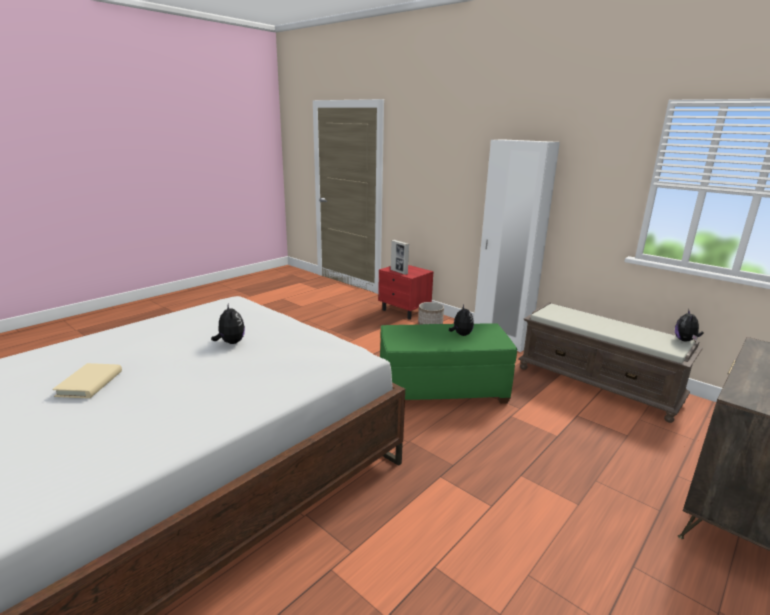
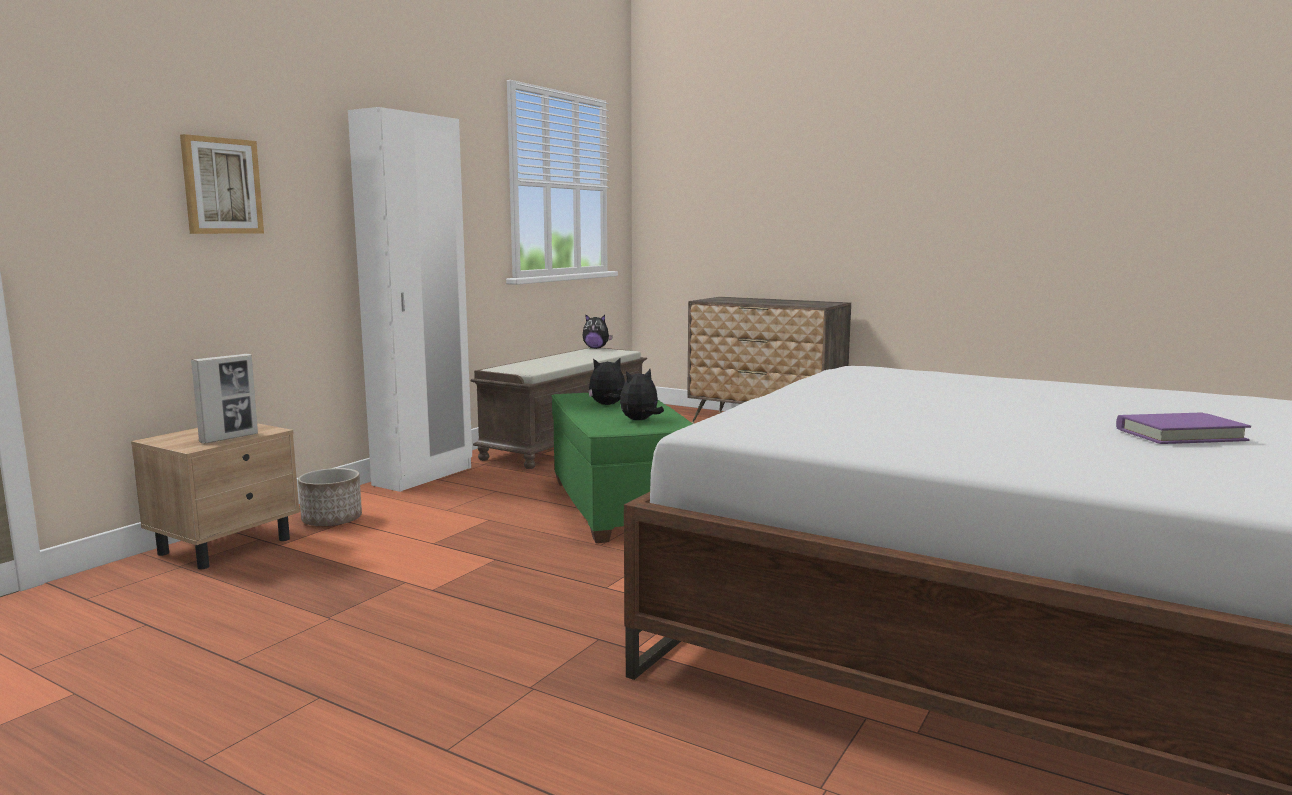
camera: 100 degrees left, 10 degrees down
beige book [52,363,122,398] -> purple book [1116,413,1251,444]
plush toy [211,303,245,344] -> plush toy moved to [620,369,664,420]
red nightstand [378,265,434,320] -> beige nightstand [131,423,300,569]
none -> picture [180,134,264,234]

